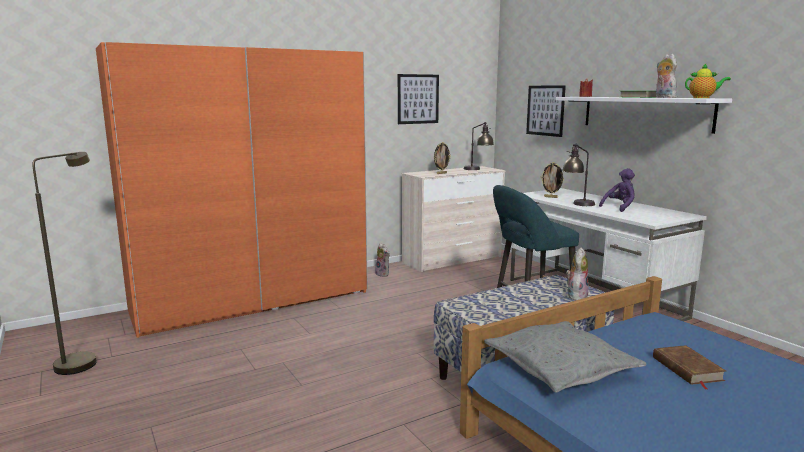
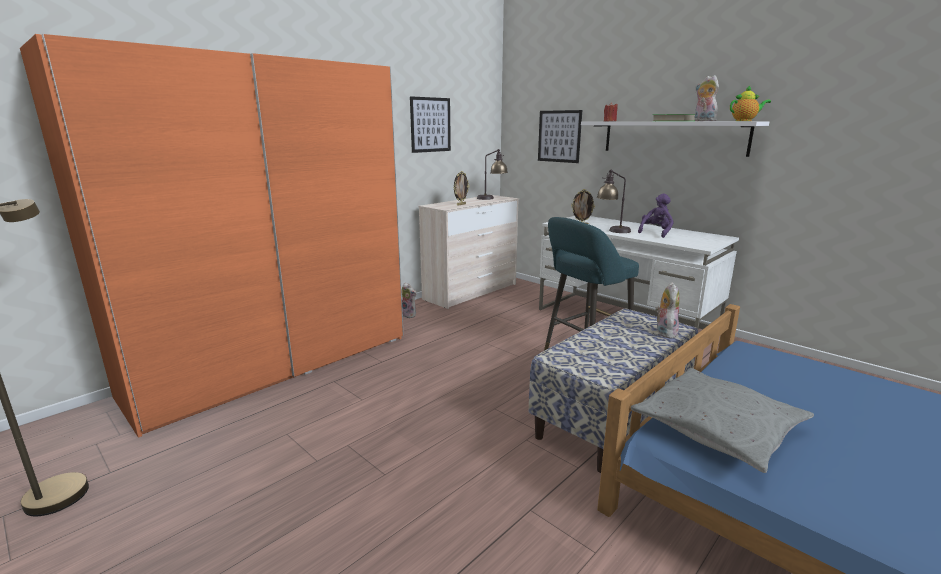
camera: 15 degrees left, 5 degrees up
brown book [653,345,726,390] -> none

